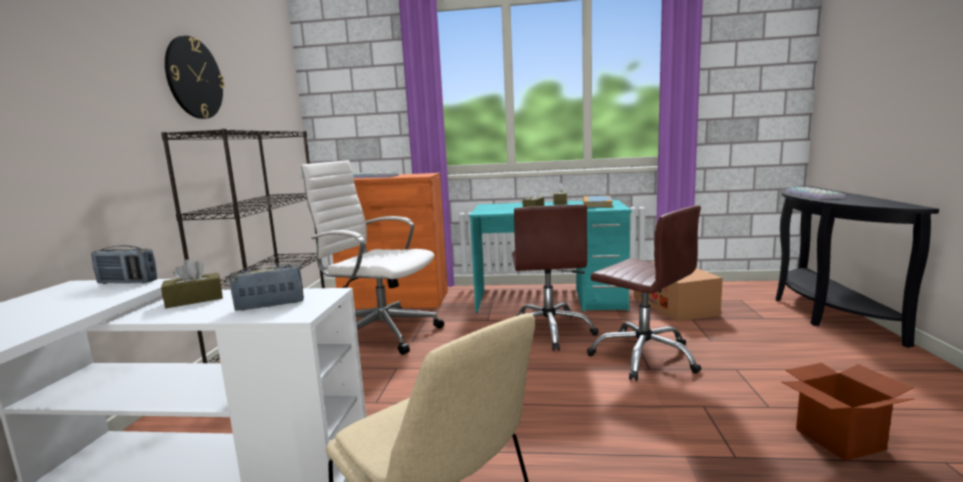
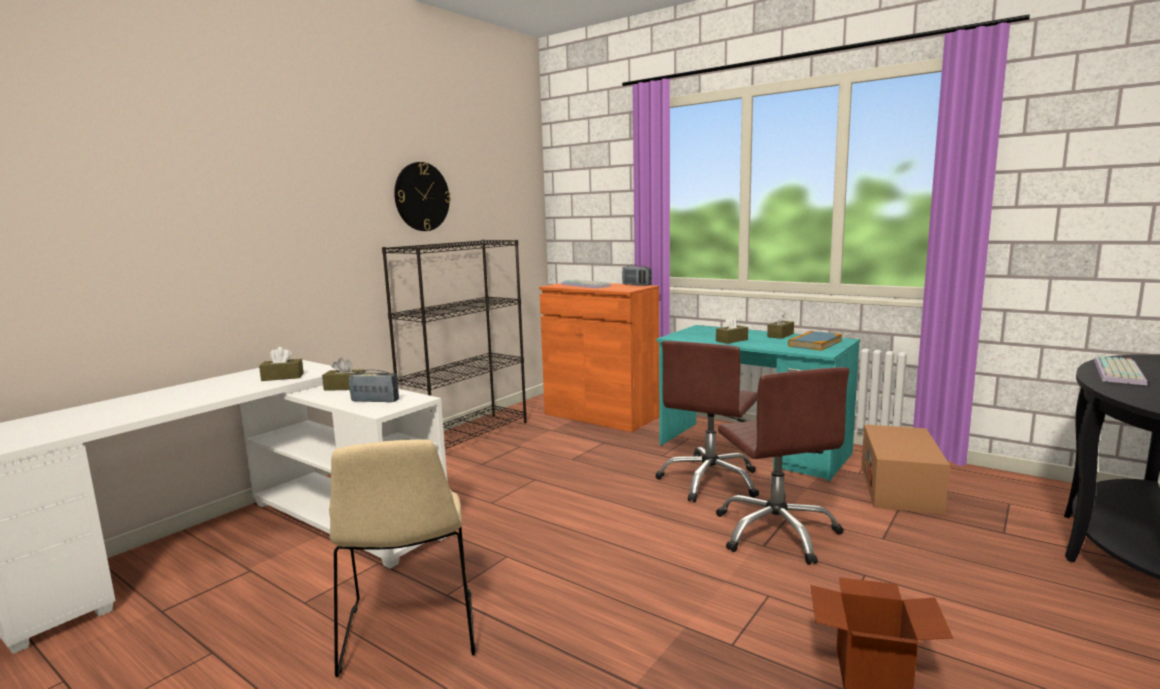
camera: 30 degrees right, 0 degrees up
radio [91,245,157,284] -> radio moved to [622,265,652,286]
white office chair [300,160,444,355] -> none
none -> brown tissue box [259,347,304,381]

